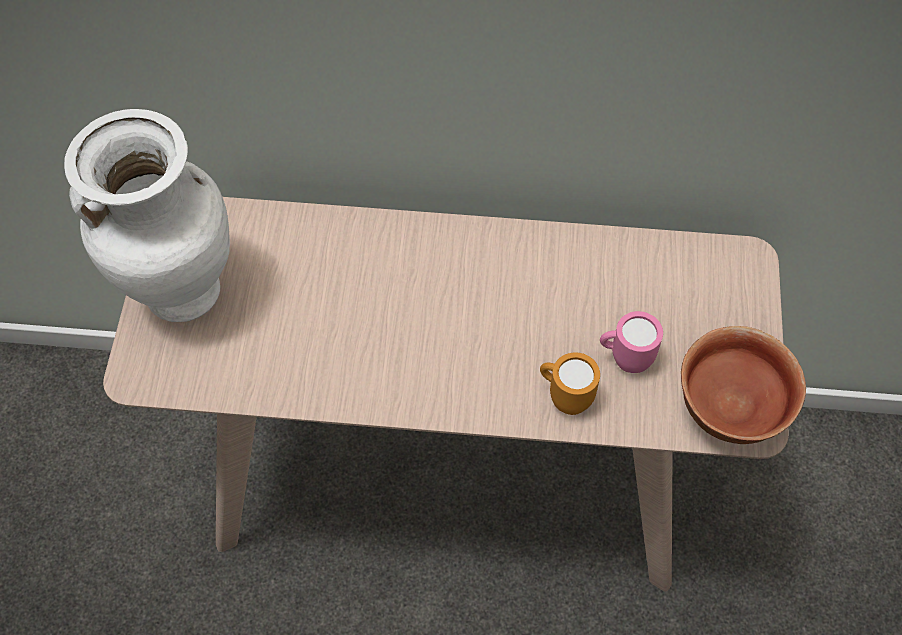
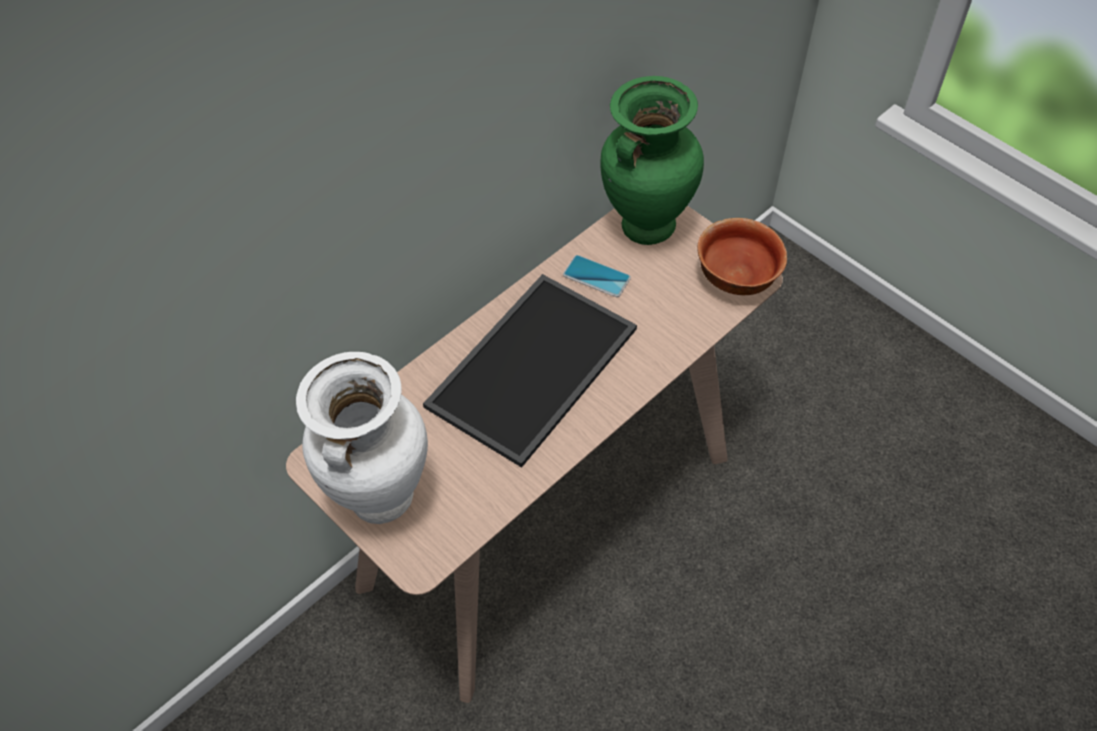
camera: 50 degrees left, 5 degrees down
orange mug [540,352,600,415] -> none
pink mug [600,311,663,373] -> none
none -> tray [423,274,637,468]
none -> phone [563,255,631,297]
none -> green vase [601,76,704,245]

